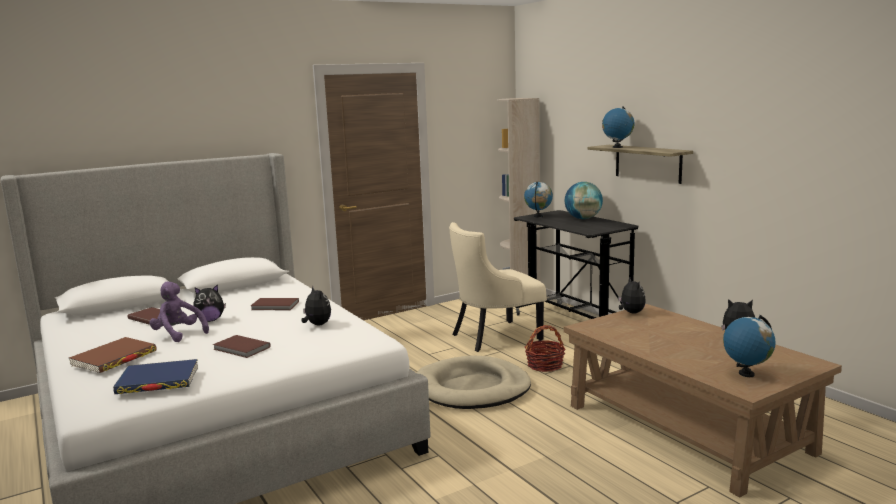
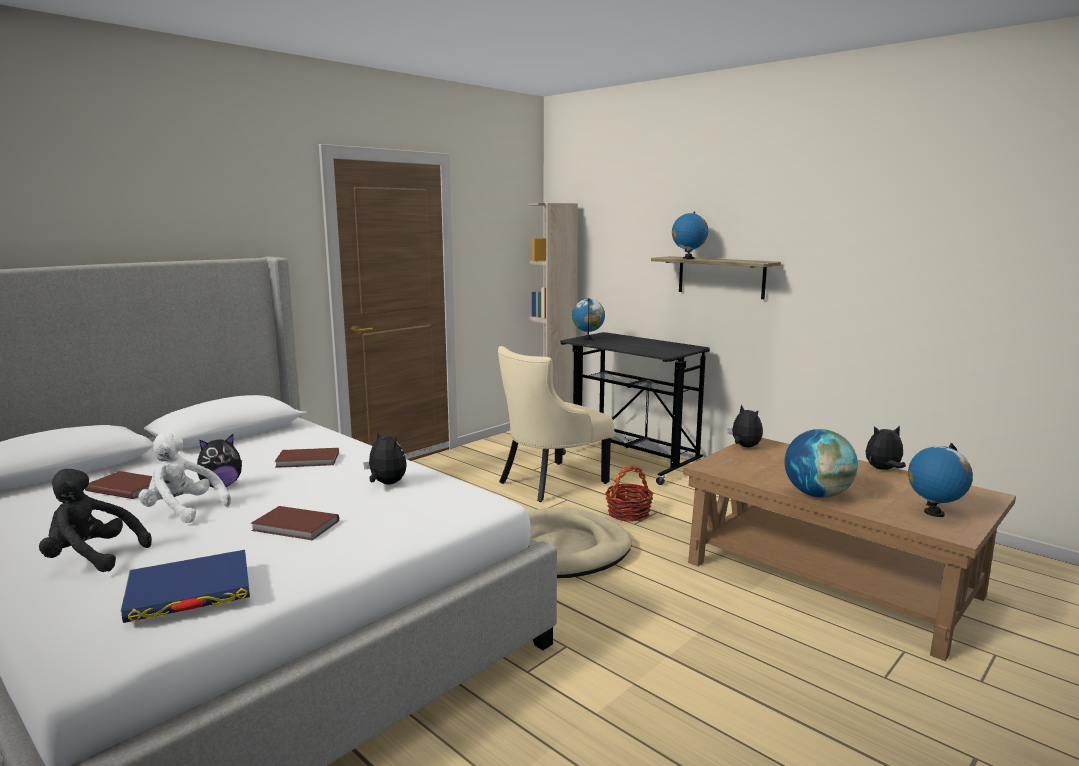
camera: 15 degrees left, 0 degrees up
brown book [69,337,157,373] -> black plush toy [39,469,152,572]
purple plush toy [149,281,209,342] -> white plush toy [138,433,231,523]
globe [565,182,603,219] -> globe moved to [784,429,858,498]

